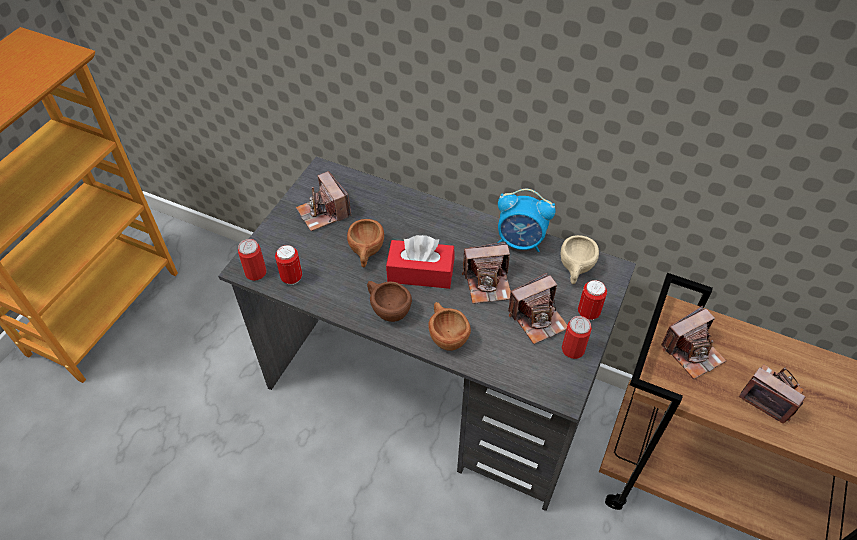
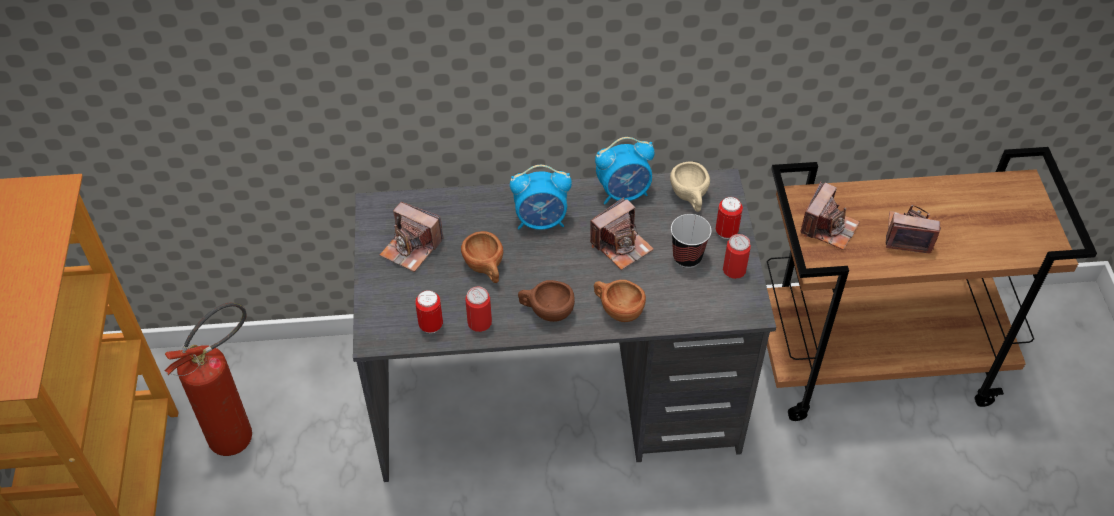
camera: 30 degrees left, 0 degrees up
can [238,239,266,281] -> can moved to [465,287,492,332]
red tissue box [386,235,455,289] -> none
camera [508,273,567,344] -> cup [671,214,712,268]
none -> fire extinguisher [164,302,252,456]
none -> alarm clock [510,165,572,230]

